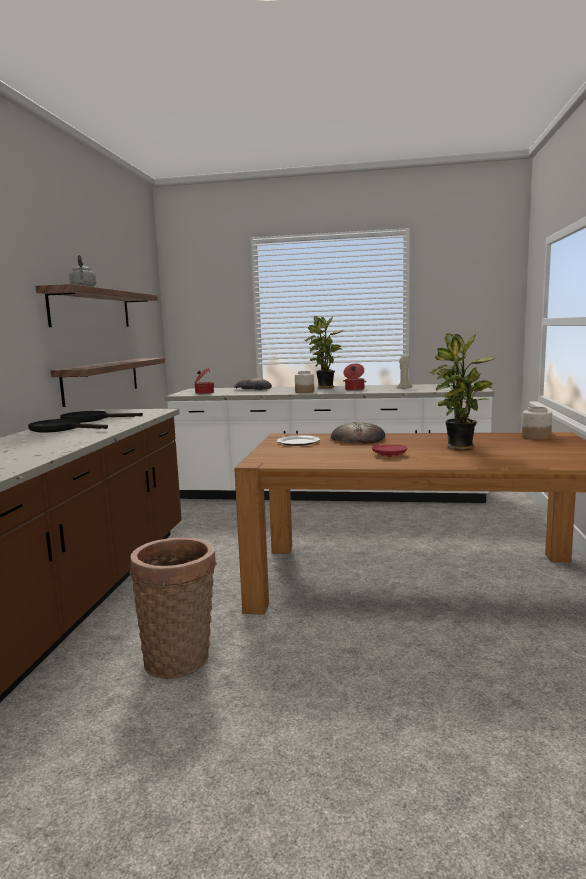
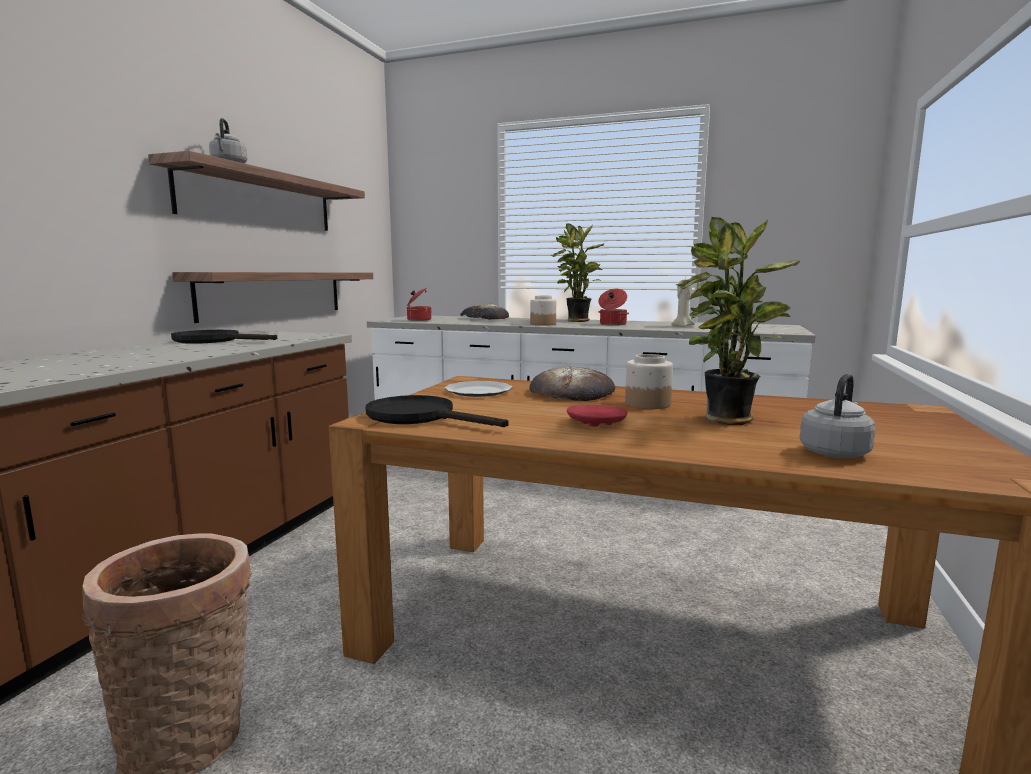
camera: 10 degrees right, 0 degrees up
black frying pan [28,419,108,433] -> black frying pan moved to [366,395,508,427]
jar [522,407,552,440] -> jar moved to [625,354,673,409]
none -> grey kettle [800,374,876,458]

